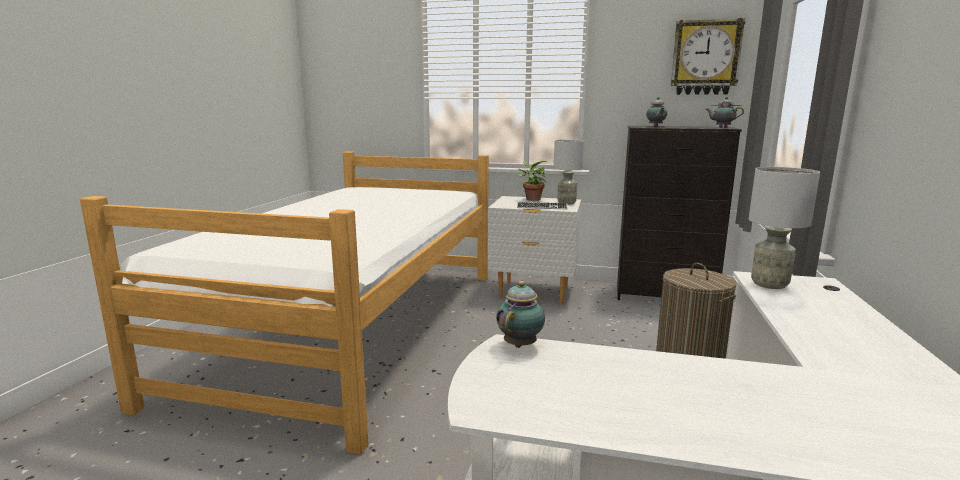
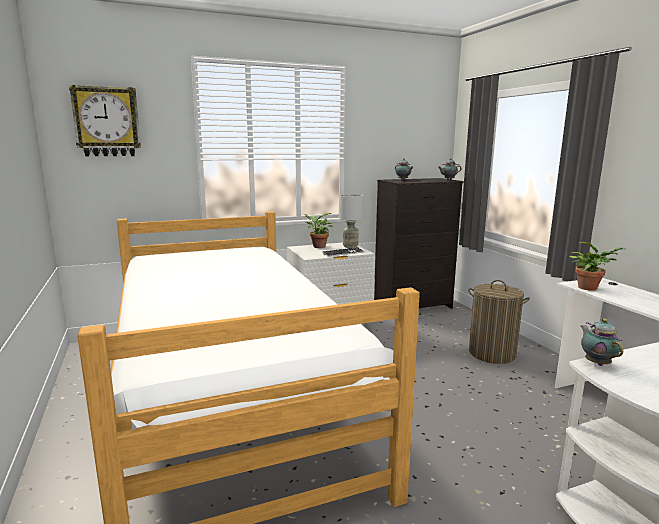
camera: 35 degrees left, 0 degrees up
wall clock [671,18,745,95] -> wall clock moved to [69,85,141,156]
grey table lamp [749,167,820,289] -> potted plant [569,242,625,291]

